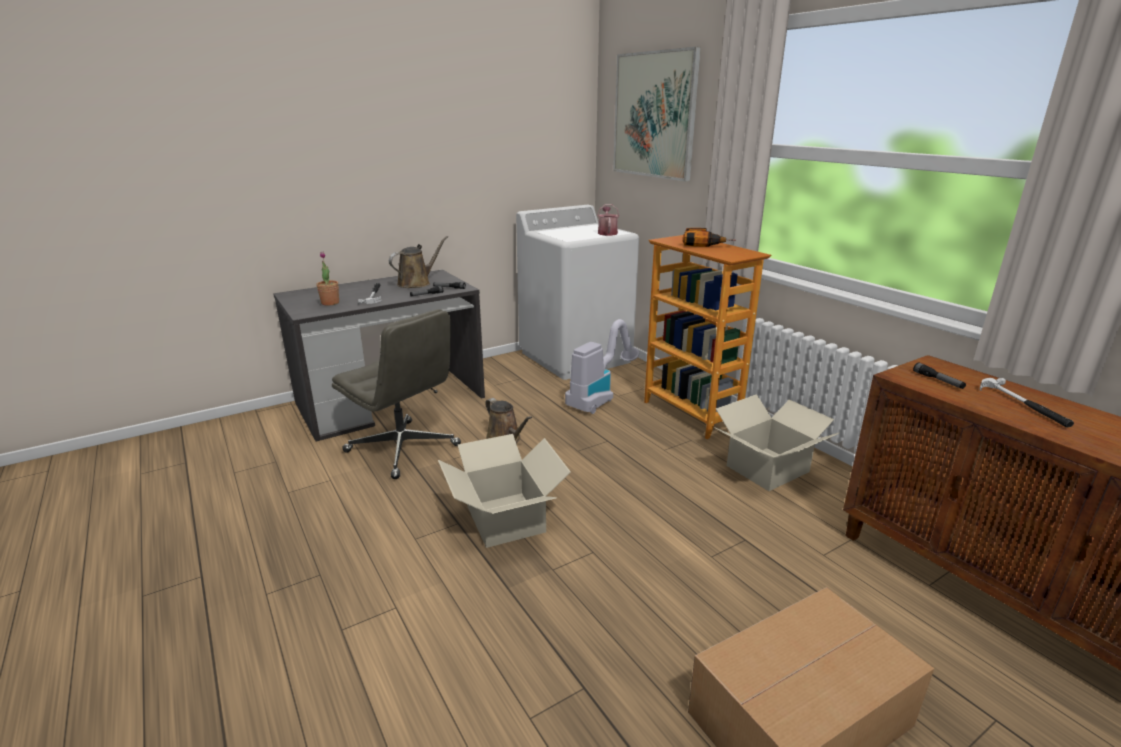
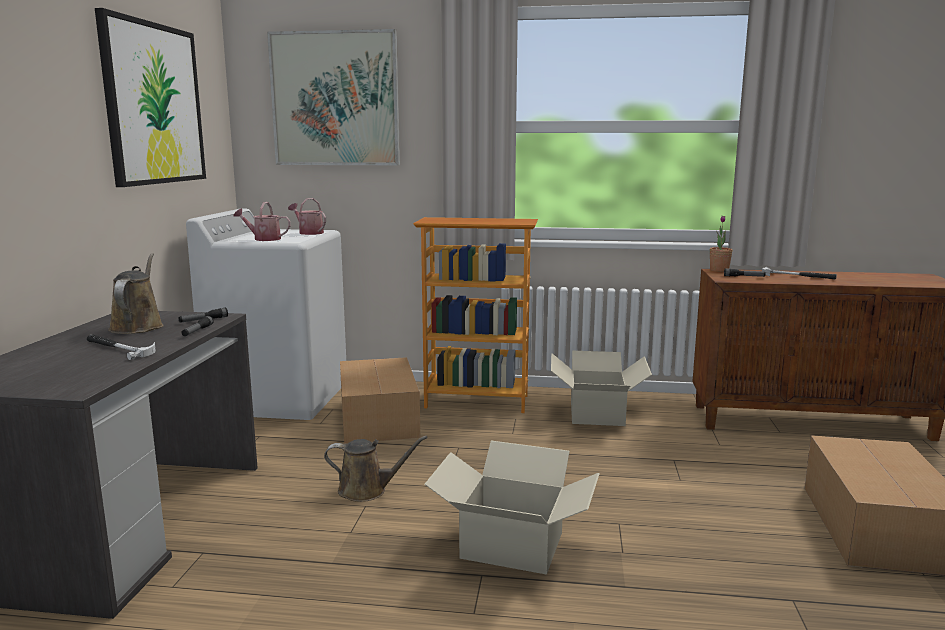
camera: 50 degrees left, 10 degrees down
potted plant [316,251,339,306] -> potted plant moved to [710,216,733,272]
grey office chair [332,309,461,479] -> none
vacuum cleaner [565,319,639,414] -> cardboard box [340,357,420,444]
power drill [683,228,736,247] -> none
none -> picture [95,8,206,187]
none -> watering can [233,202,291,241]

